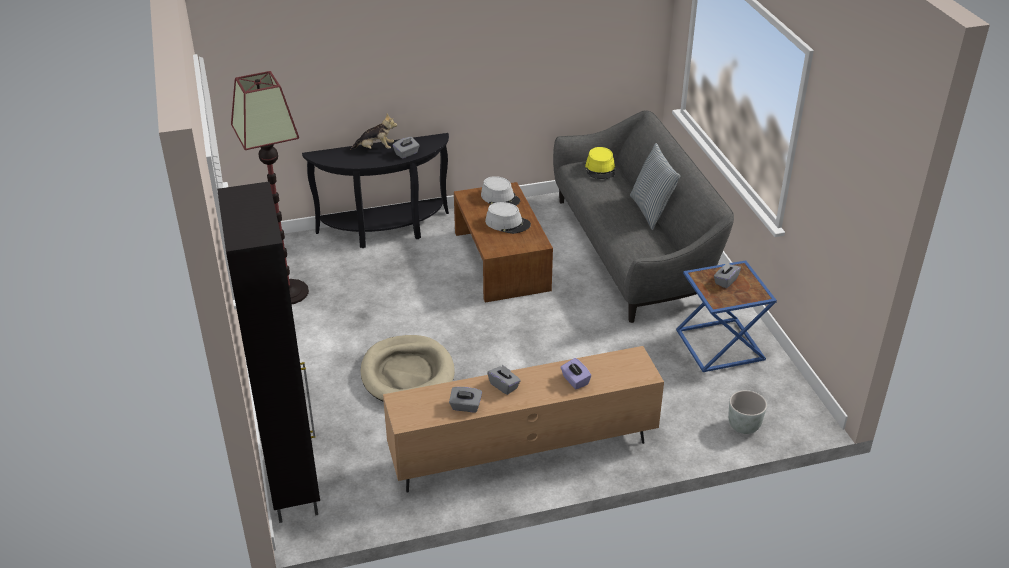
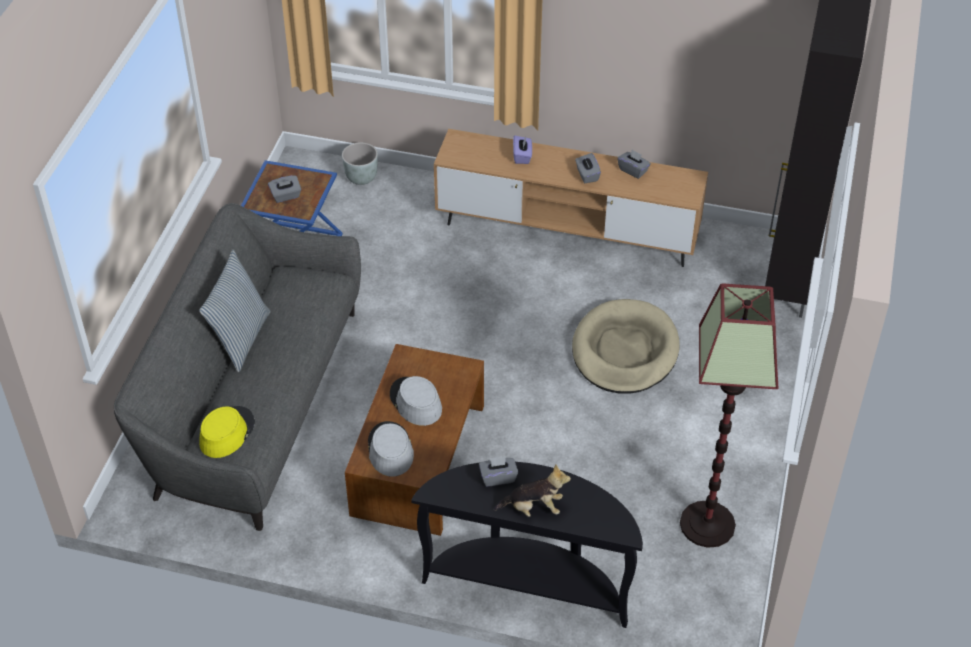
camera: 150 degrees left, 10 degrees up
plush toy [350,114,397,150] -> plush toy turned 150 degrees clockwise [494,464,571,517]

